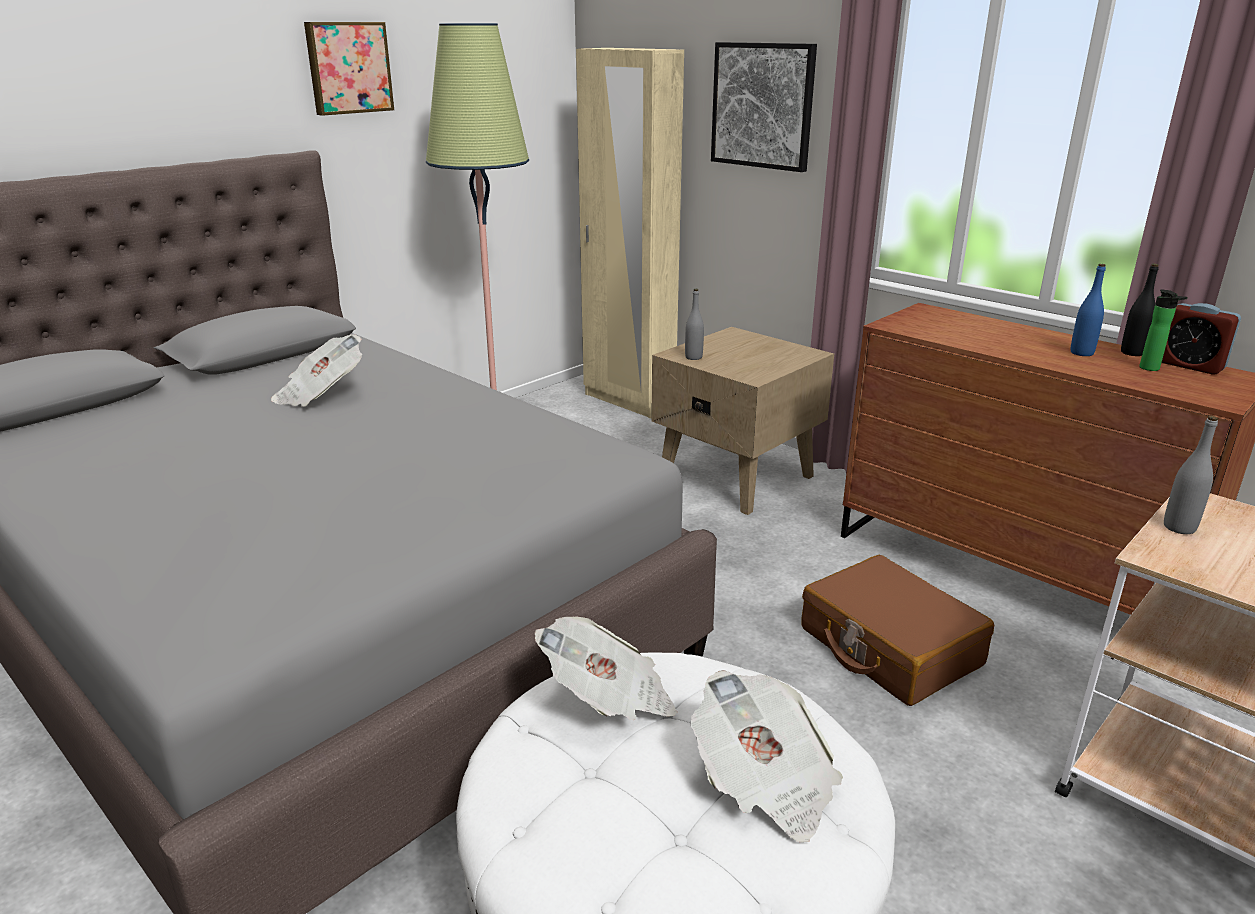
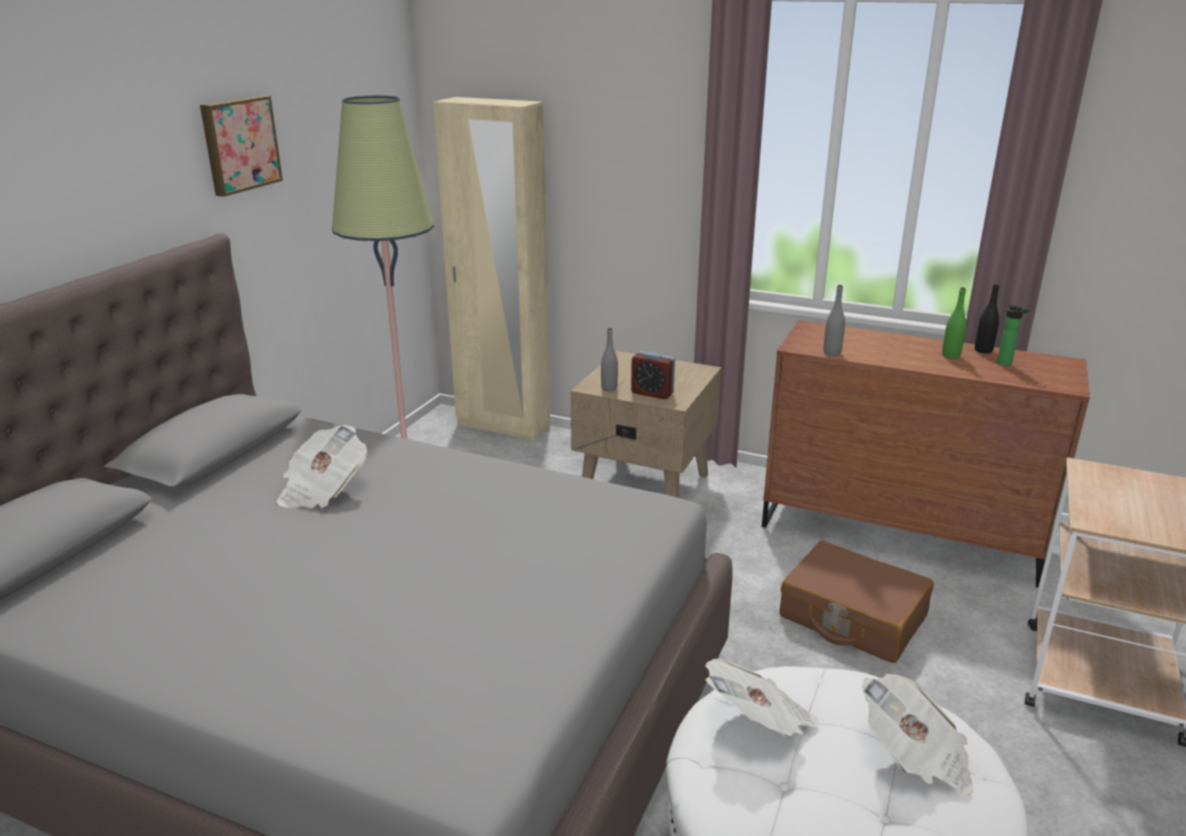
camera: 20 degrees left, 0 degrees up
picture [711,42,817,172] -> none
blue bottle [1070,264,1106,356] -> green bottle [942,287,966,359]
alarm clock [1162,303,1241,375] -> alarm clock moved to [631,351,675,399]
grey bottle [1164,416,1218,534] -> grey bottle moved to [824,285,845,356]

